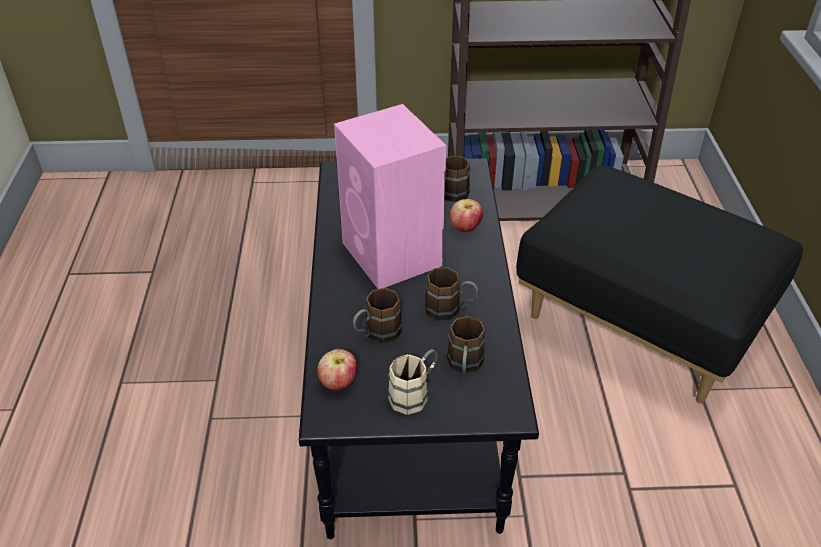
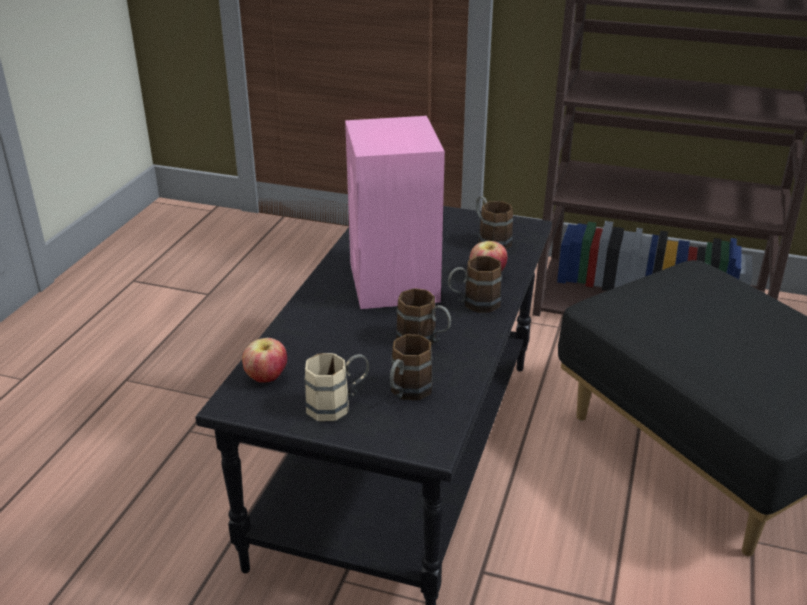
camera: 20 degrees right, 10 degrees down
brown mug [353,288,402,343] -> brown mug moved to [448,256,502,313]

